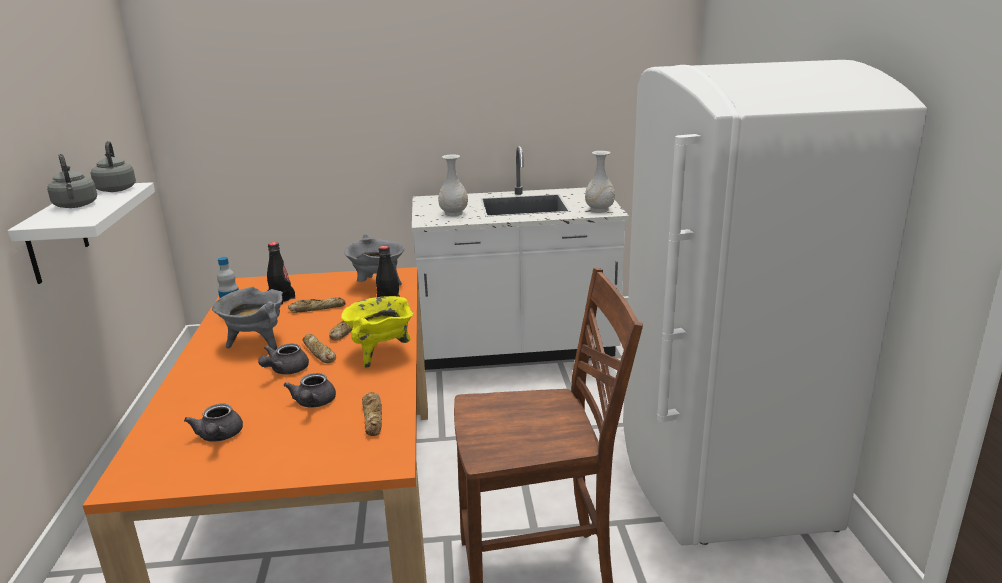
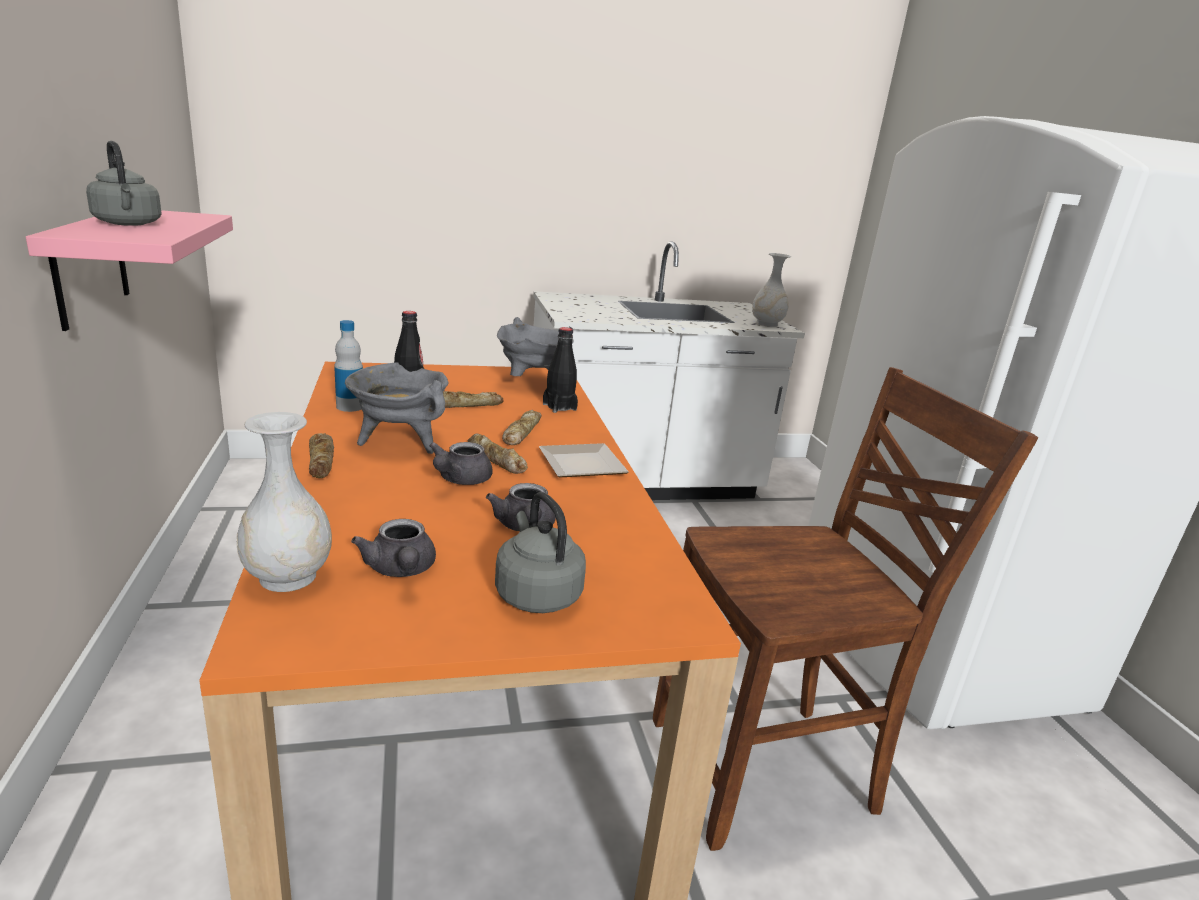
camera: 10 degrees left, 0 degrees up
white shelf [8,182,155,284] -> pink shelf [26,210,233,331]
grey kettle [91,141,136,192] -> grey kettle moved to [495,492,586,613]
yellow cooking pot [341,296,414,368] -> plate [539,443,629,477]
bread [362,392,382,436] -> bread moved to [309,433,334,478]
white vase [438,154,468,216] -> white vase moved to [236,412,332,592]

